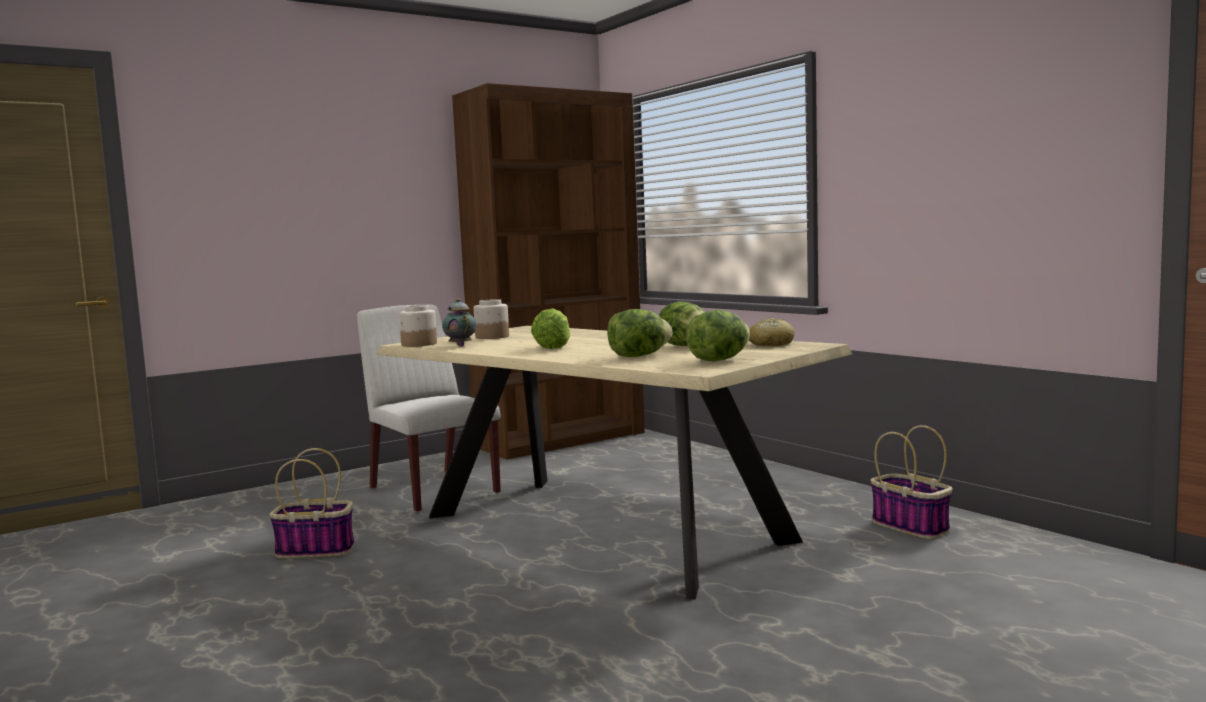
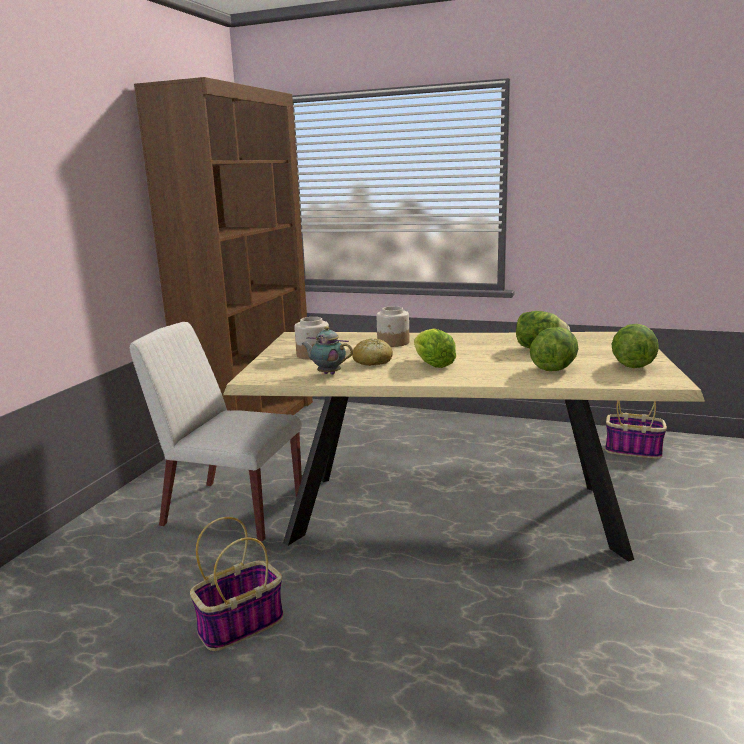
camera: 35 degrees left, 10 degrees up
jar [399,305,437,347] -> jar moved to [377,306,409,347]
bread [749,318,794,346] -> bread moved to [352,338,393,366]

